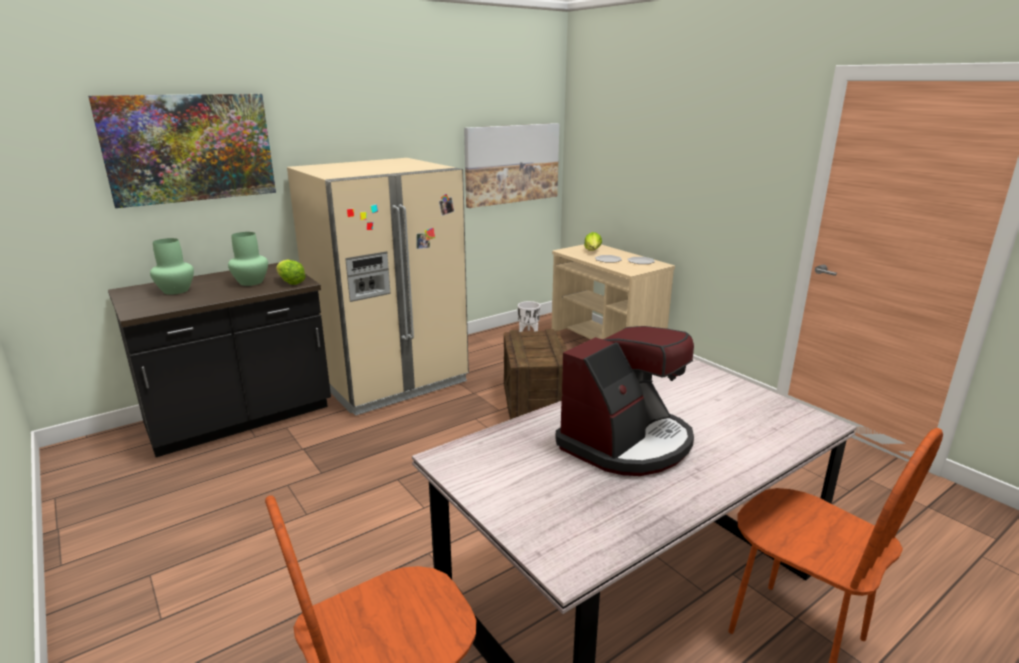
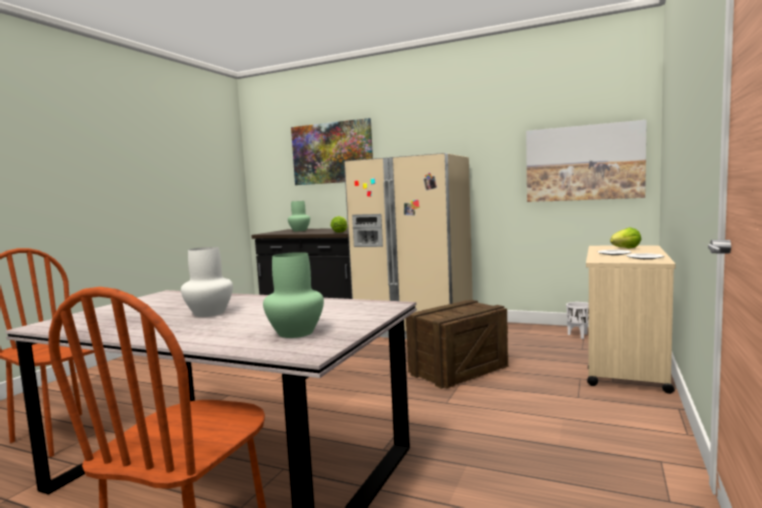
camera: 60 degrees right, 15 degrees down
green vase [228,232,268,286] -> green vase moved to [263,252,324,338]
coffee machine [555,326,694,476] -> white vase [181,247,233,317]

